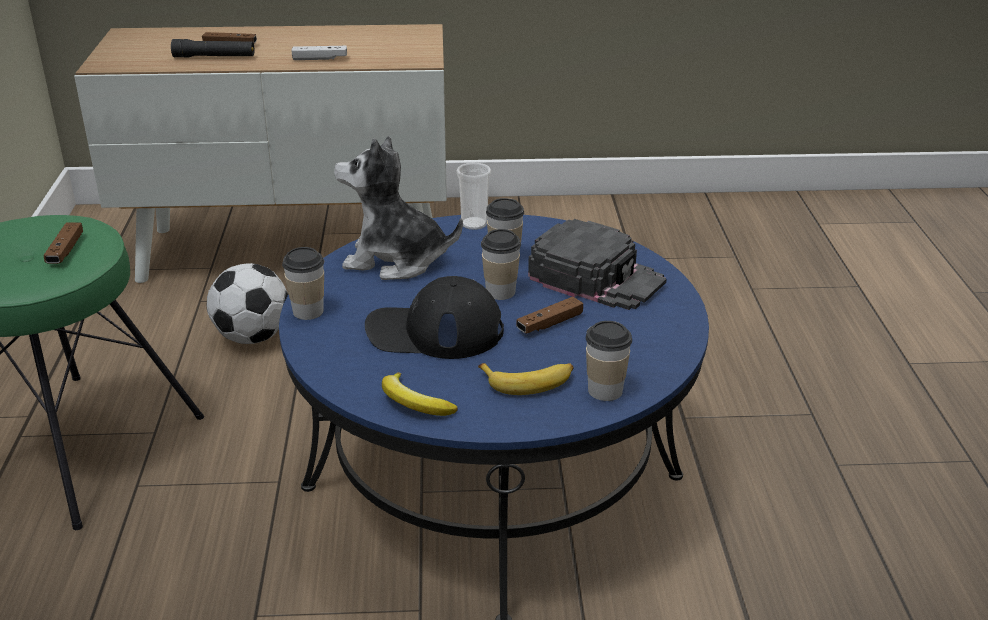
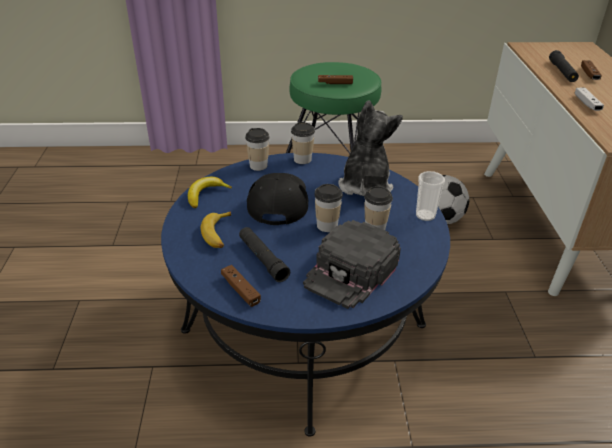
camera: 90 degrees right, 5 degrees up
brown game controller [516,297,583,334] -> brown game controller moved to [221,265,261,307]
cup [586,321,632,401] -> cup moved to [245,128,270,171]
none -> black flashlight [239,227,290,282]

